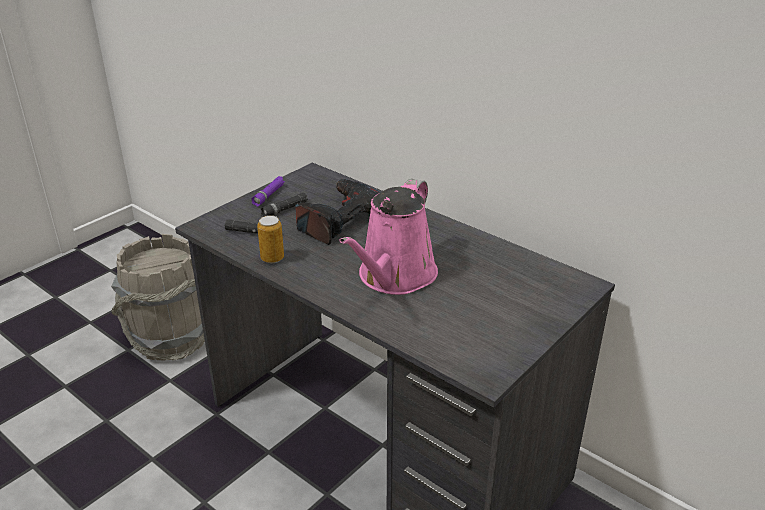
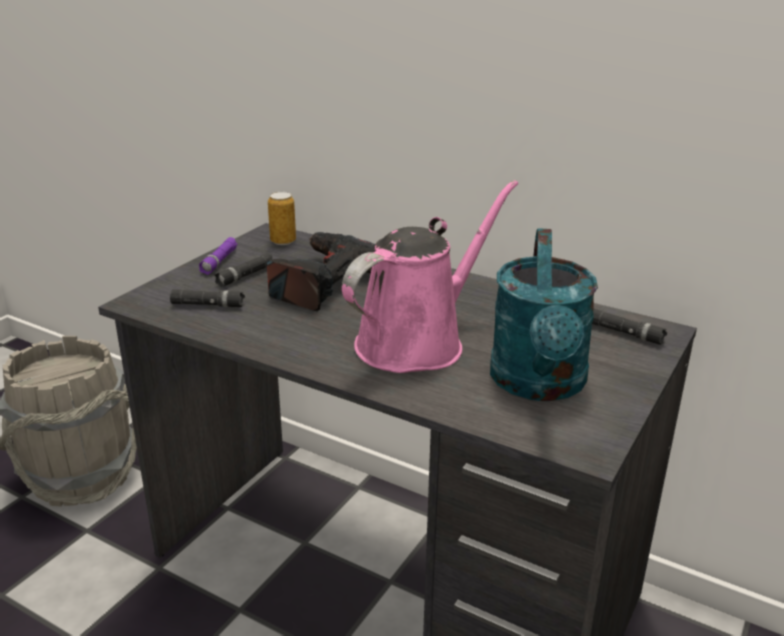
camera: 10 degrees left, 5 degrees down
can [257,215,284,263] -> can moved to [268,192,296,245]
pink watering can [339,179,438,295] -> pink watering can turned 150 degrees counterclockwise [342,180,518,373]
none -> turquoise watering can [490,228,598,401]
none -> black flashlight [592,308,667,345]

